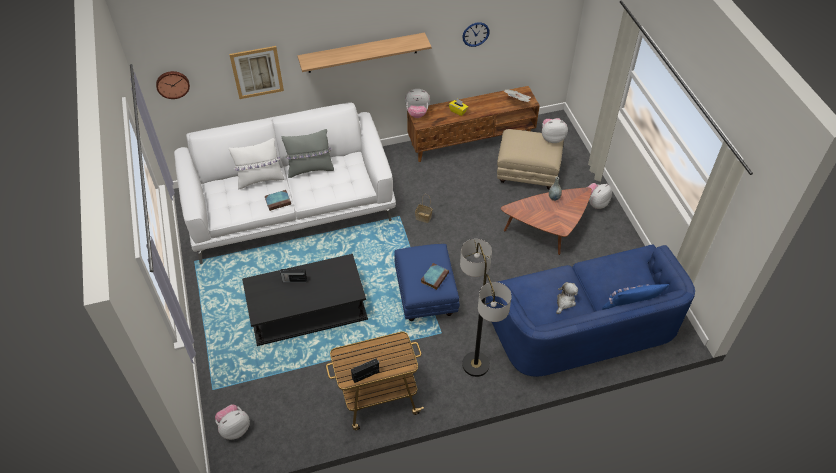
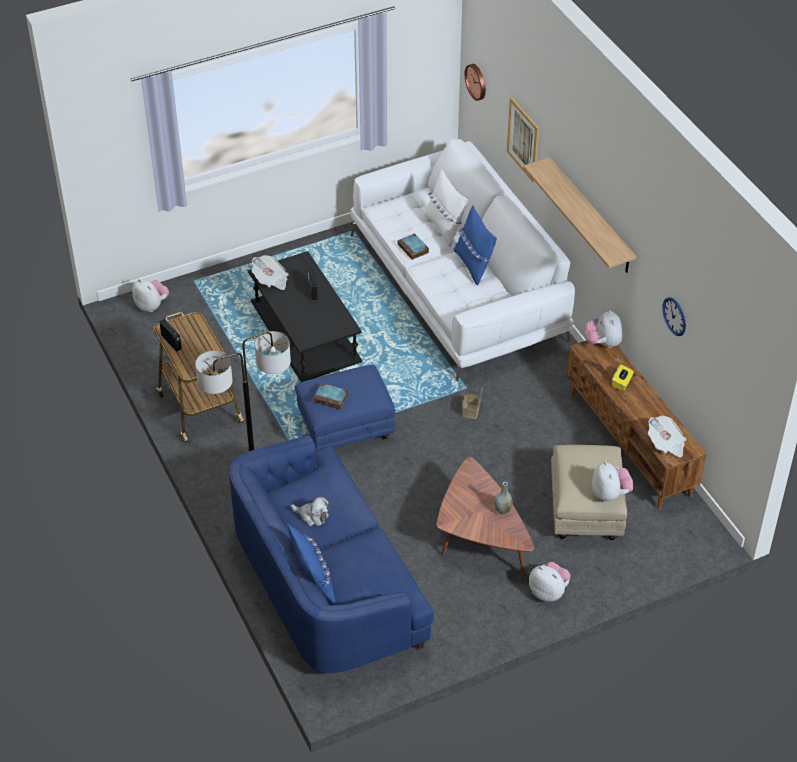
camera: 80 degrees right, 5 degrees down
grey pillow [282,129,334,178] -> blue pillow [454,205,497,286]
none -> newspaper [251,255,288,290]

